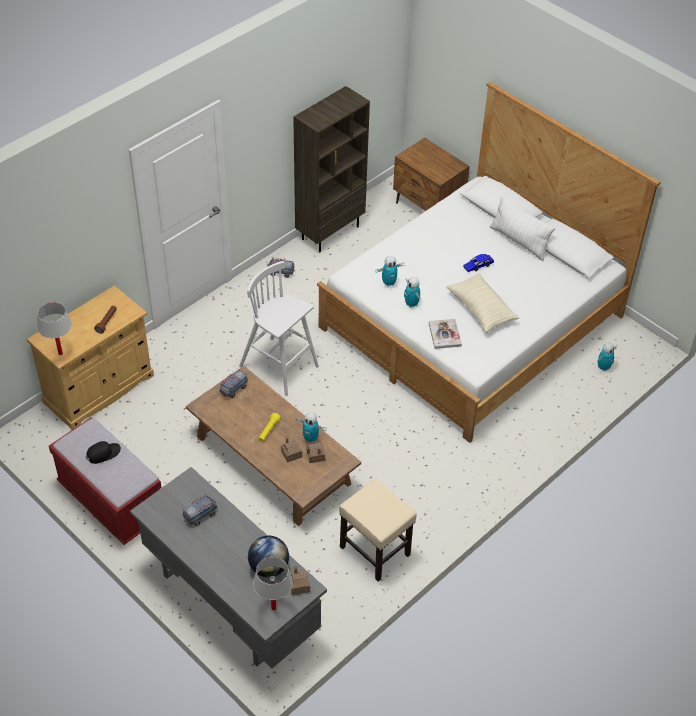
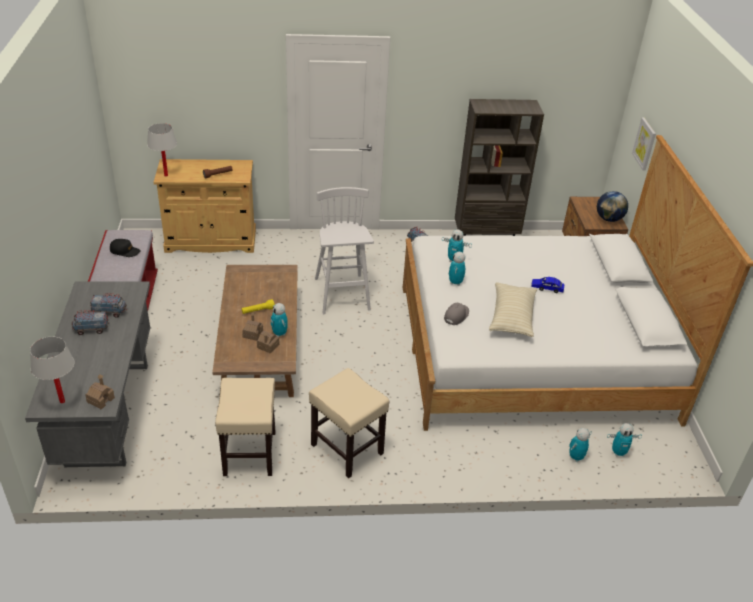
camera: 40 degrees right, 10 degrees down
toy truck [220,369,248,398] -> toy truck moved to [71,310,109,335]
globe [248,536,289,577] -> globe moved to [597,191,628,222]
book [429,319,462,349] -> grey cap [444,303,469,325]
white pillow [490,195,555,261] -> none
none -> beige stool [309,368,389,478]
none -> toy robot [569,428,592,462]
none -> picture [632,117,656,171]

